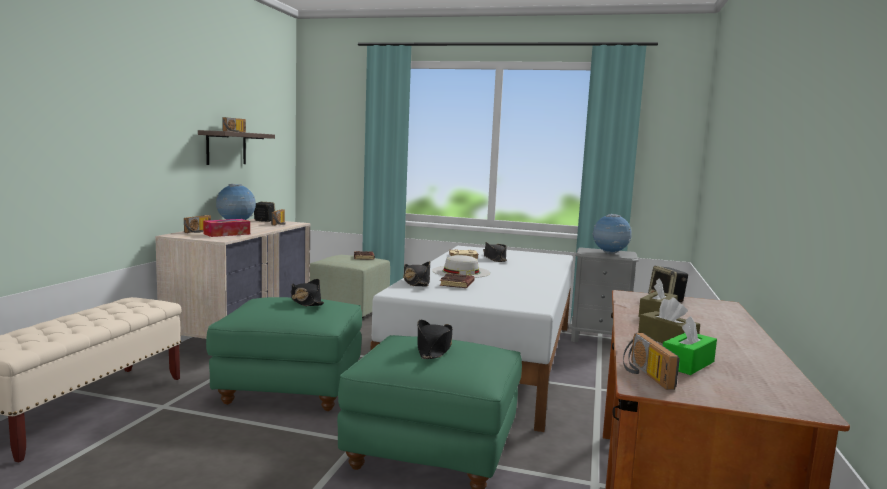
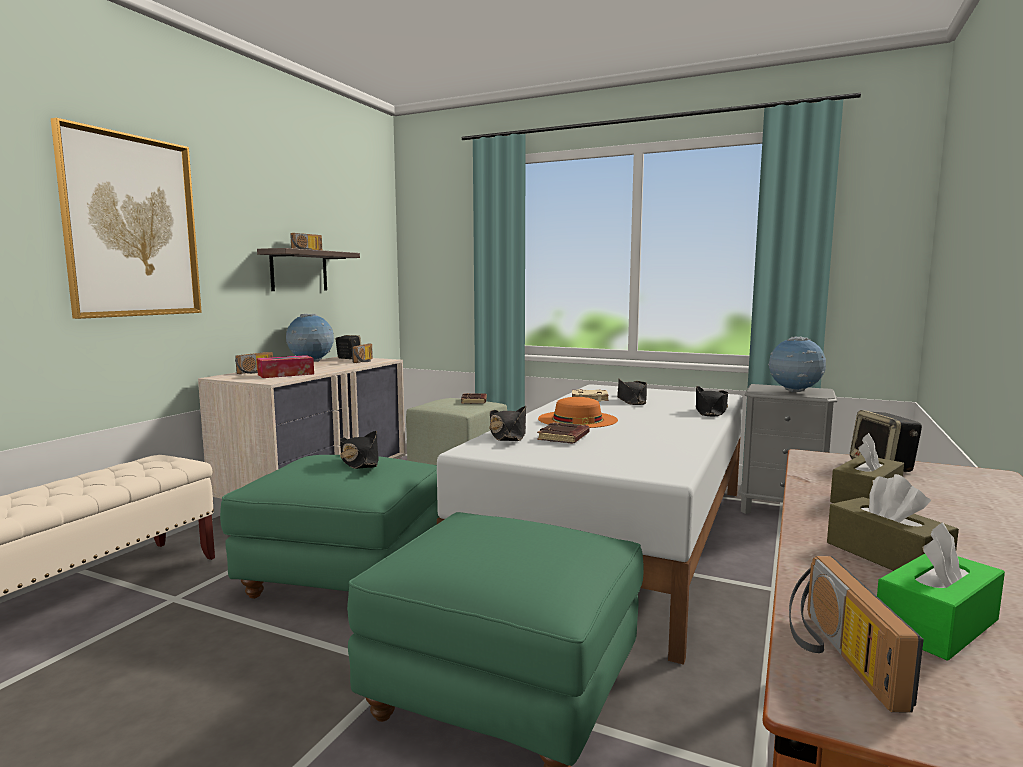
camera: 10 degrees right, 0 degrees up
black hat [418,320,452,359] -> black hat moved to [696,386,728,416]
white hat [432,255,491,278] -> orange hat [538,397,618,428]
none -> picture [51,118,202,319]

